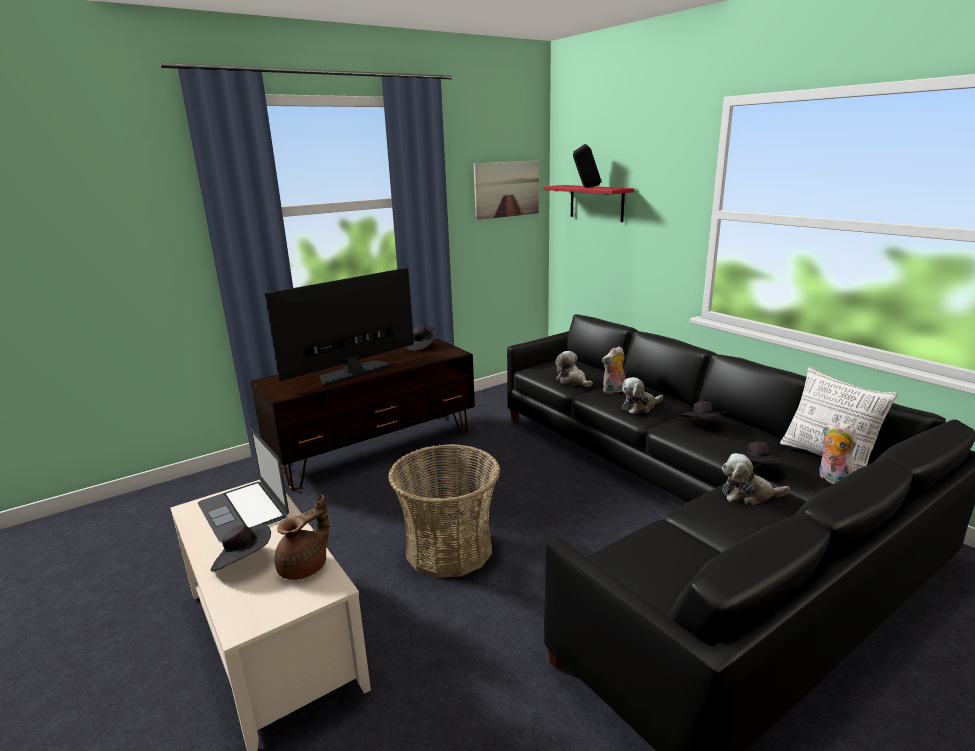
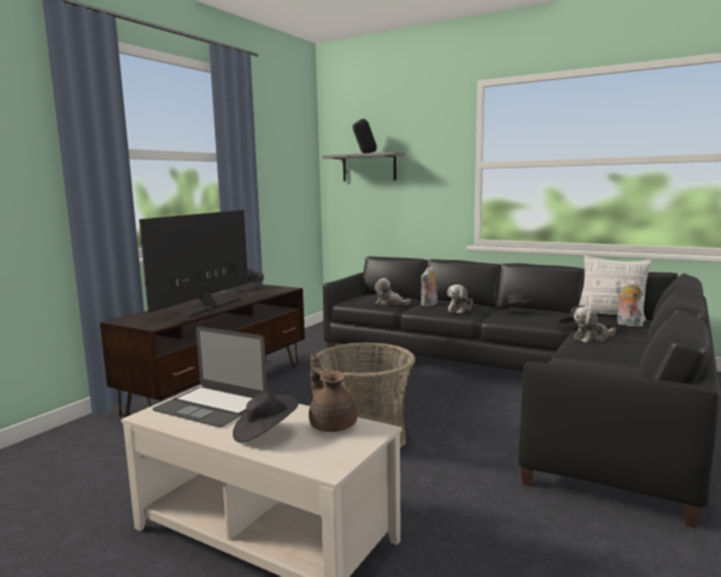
camera: 25 degrees left, 10 degrees down
brown teapot [274,494,329,580] -> brown teapot turned 45 degrees counterclockwise [309,354,357,432]
picture [474,160,539,220] -> none
red shelf [543,185,634,222] -> grey shelf [323,152,405,182]

